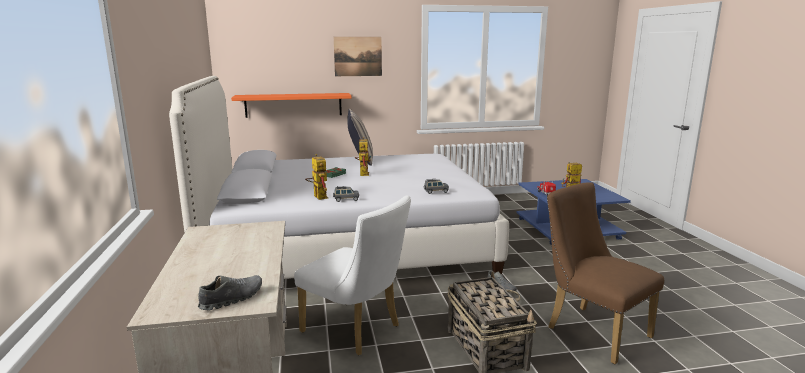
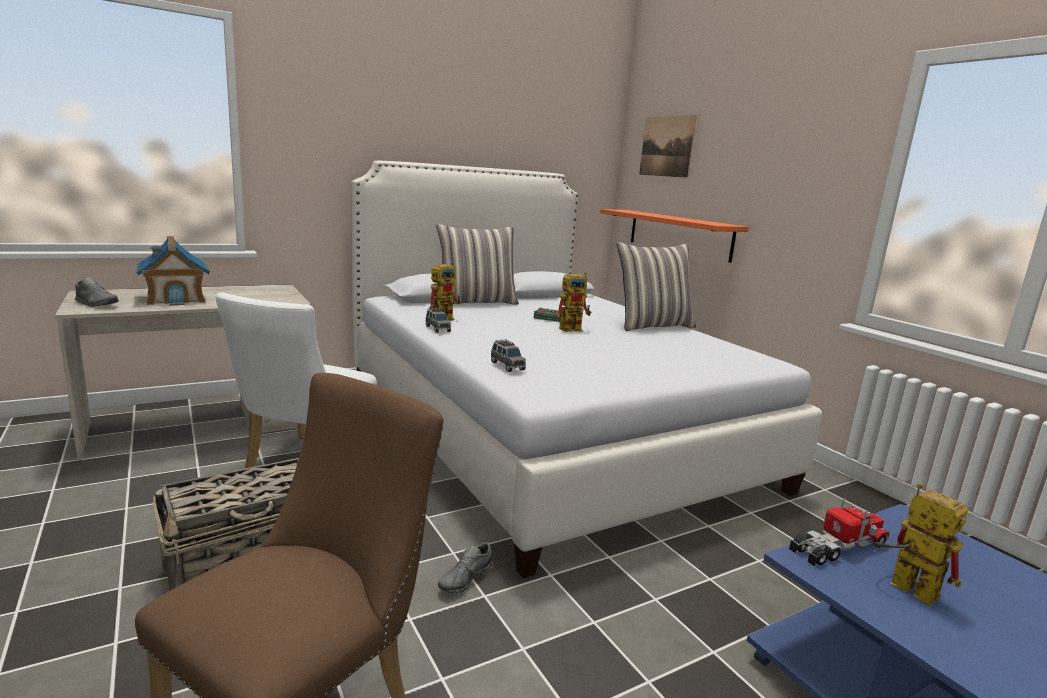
camera: 70 degrees right, 0 degrees up
picture [334,37,382,76] -> picture moved to [639,115,697,178]
none -> toy house [136,236,210,306]
none -> pillow [436,224,519,305]

